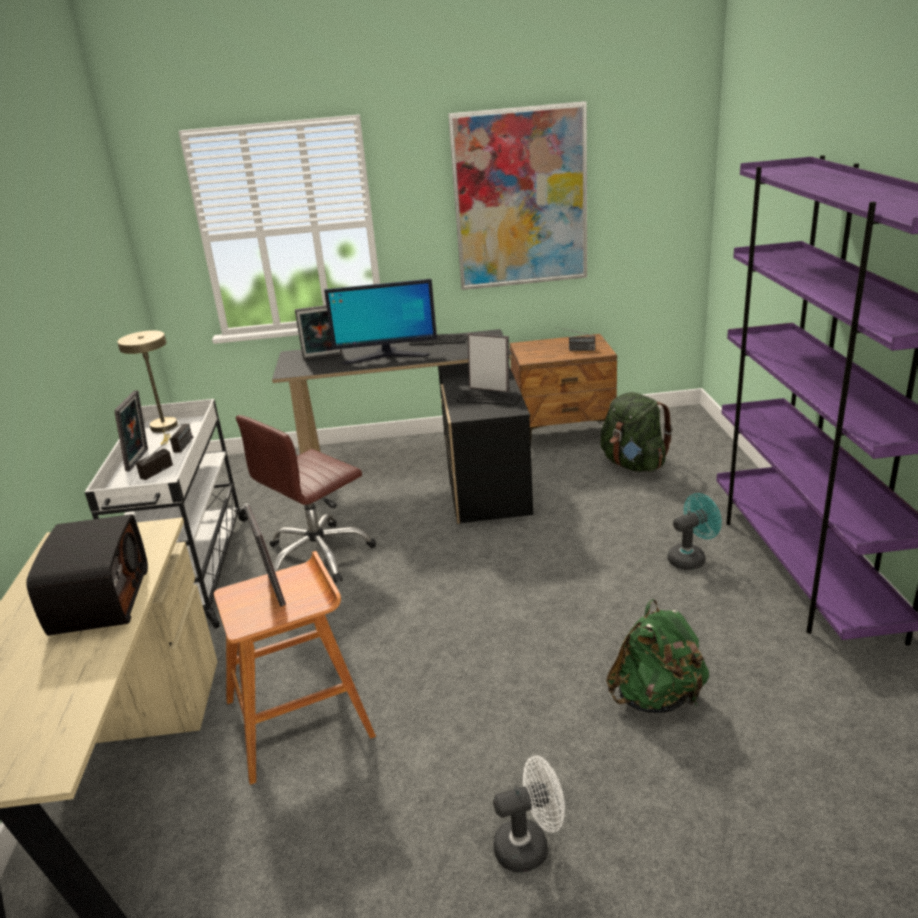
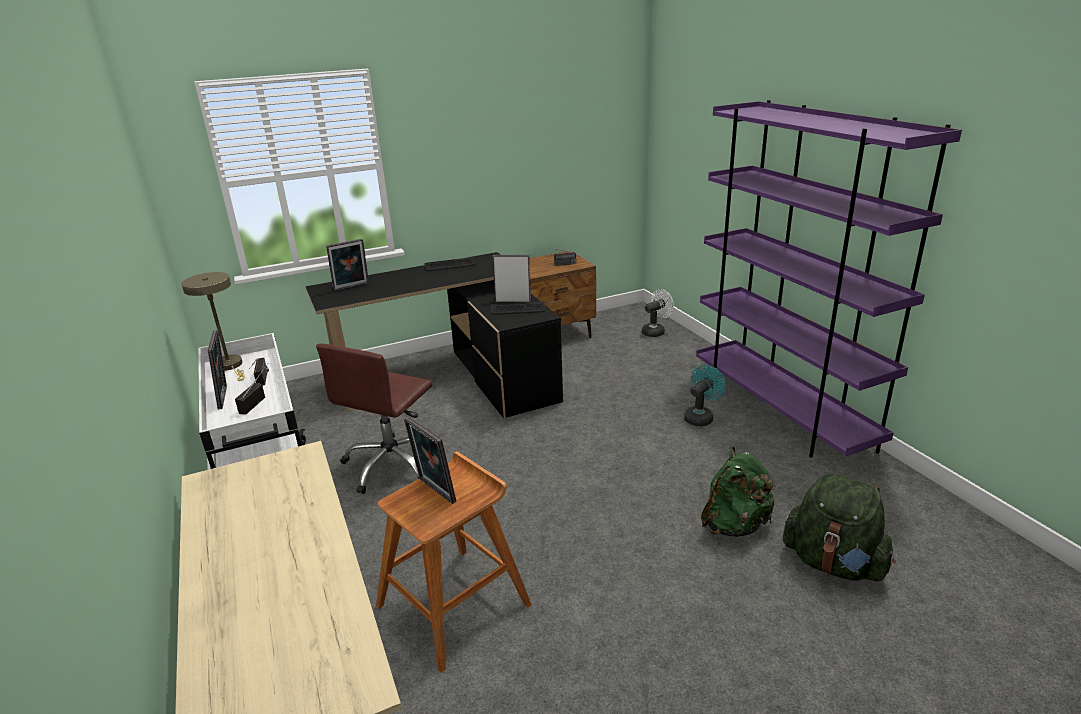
camera: 20 degrees left, 0 degrees up
radio [26,514,148,635] -> none
monitor [324,279,437,365] -> none
picture [448,101,587,290] -> none
white fan [493,756,565,873] -> white fan moved to [642,289,674,337]
green backpack [600,392,673,472] -> green backpack moved to [783,473,896,581]

